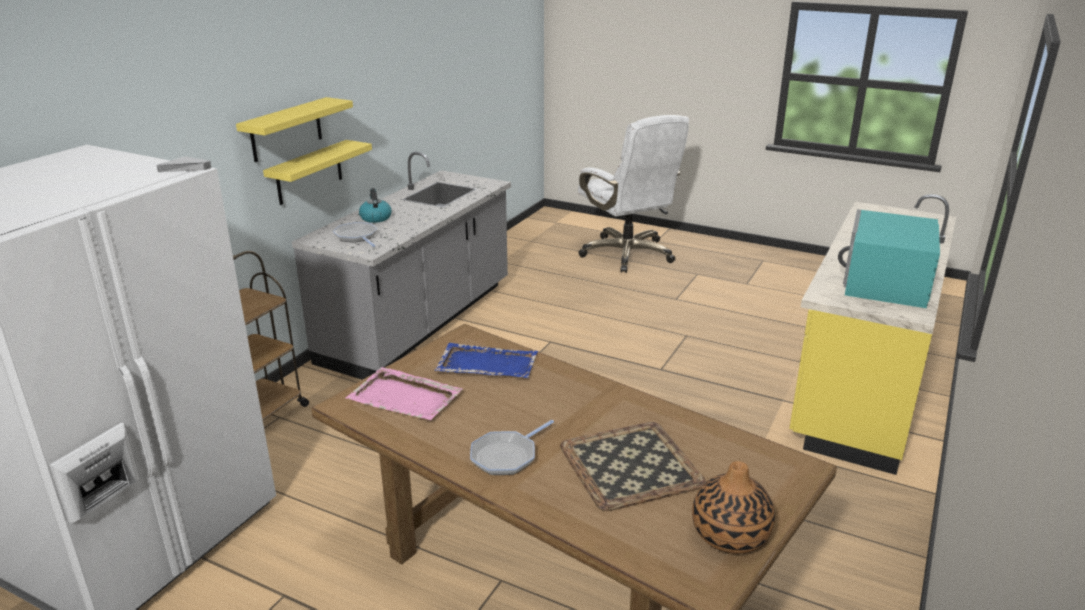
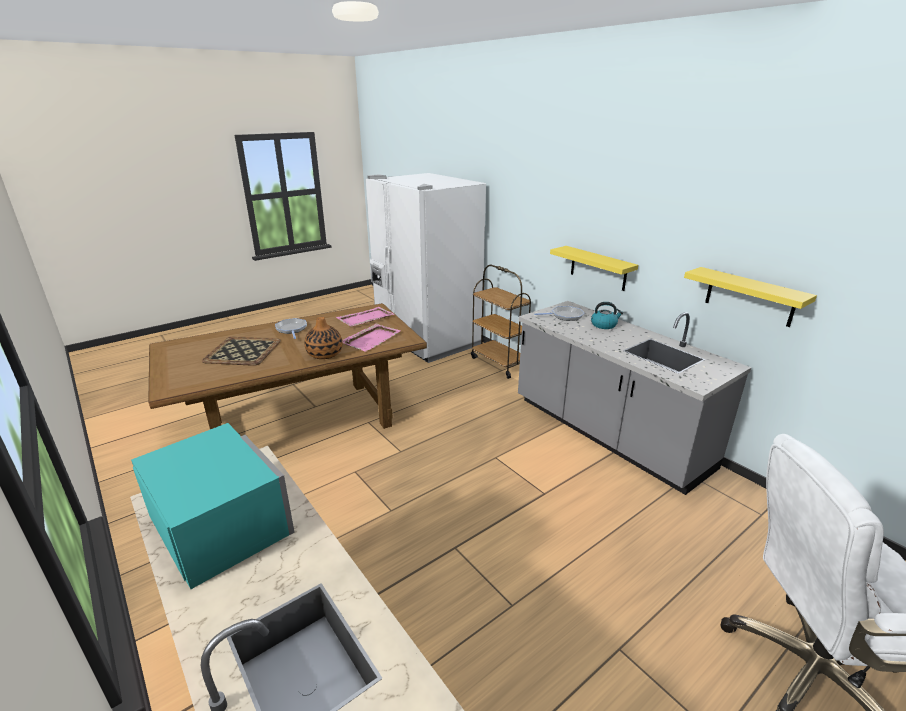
camera: 115 degrees right, 0 degrees up
yellow shelf [236,97,353,162] -> yellow shelf moved to [684,267,817,327]
blue tray [435,343,538,378] -> pink tray [342,324,400,352]
vase [692,461,775,554] -> vase moved to [305,317,342,359]

